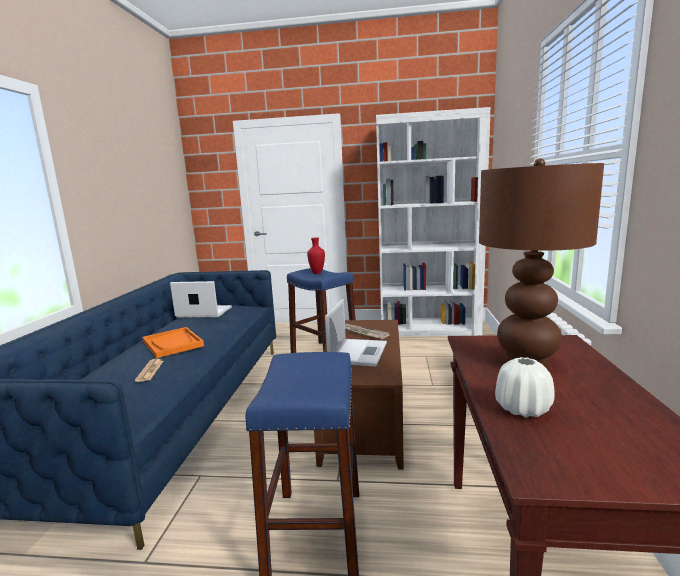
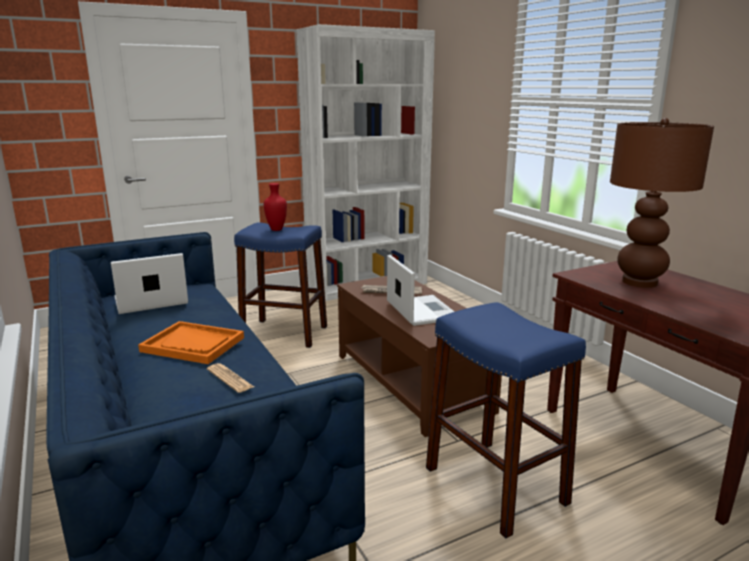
camera: 35 degrees left, 5 degrees up
white vase [495,357,555,418] -> none

